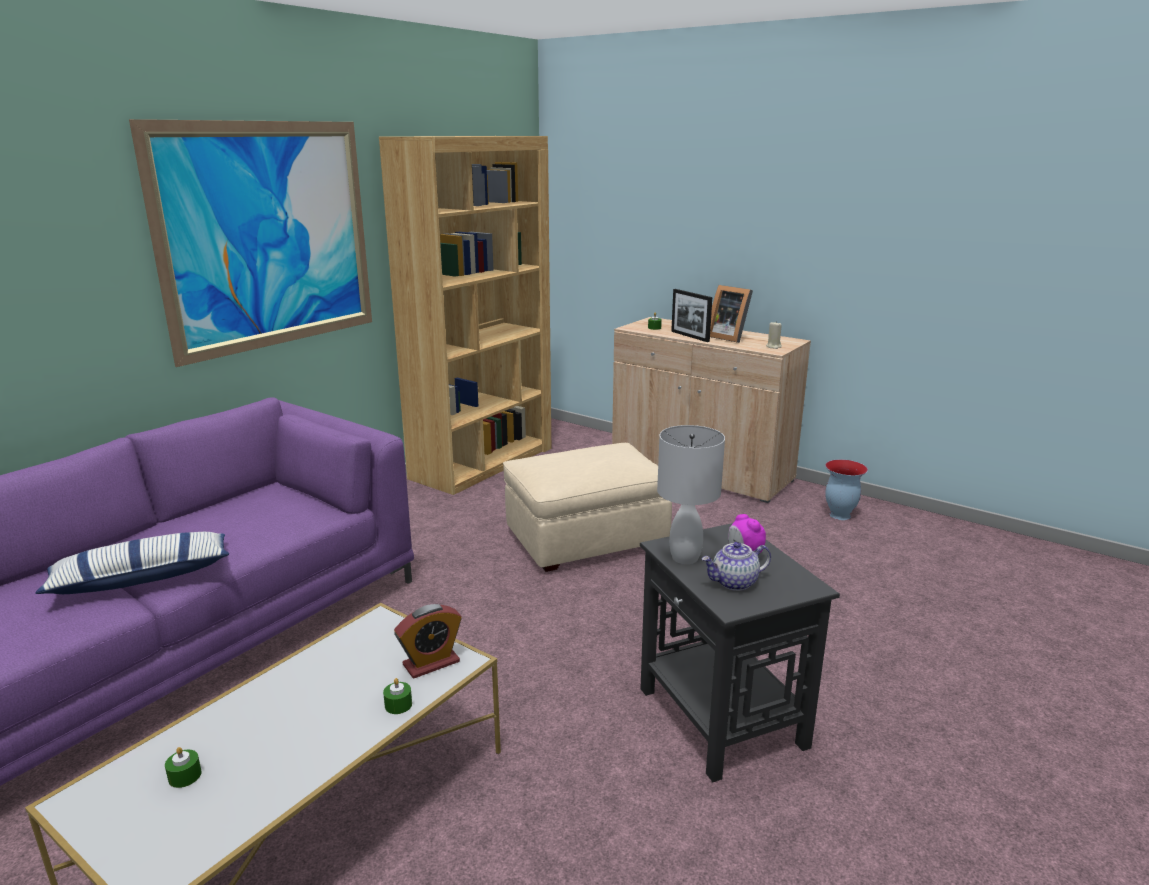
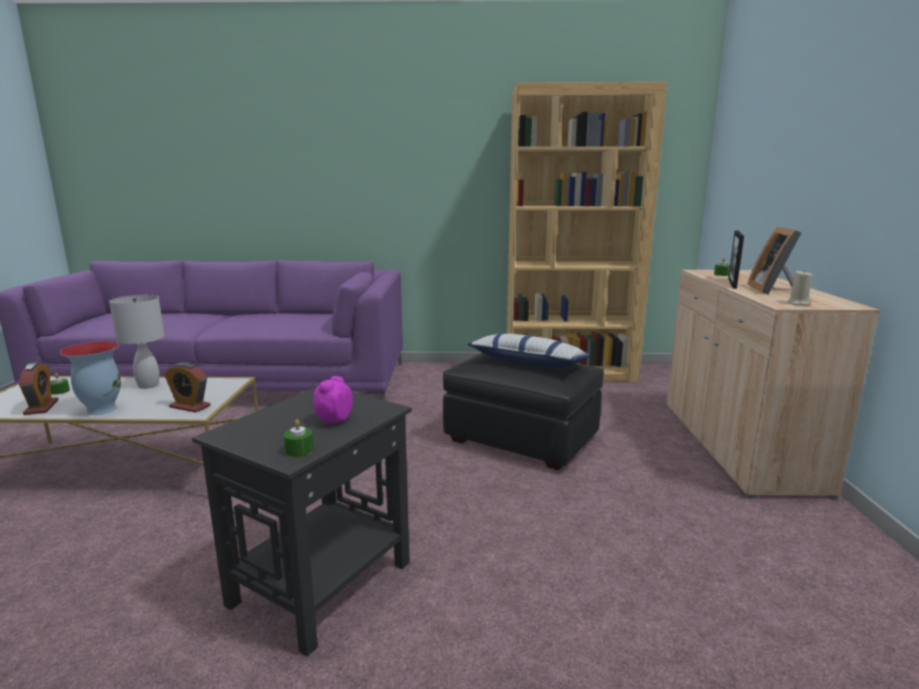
camera: 55 degrees right, 5 degrees down
pillow [35,532,229,594] -> pillow moved to [467,334,590,368]
picture [129,119,372,367] -> none
green candle [383,678,412,714] -> green candle moved to [284,419,314,457]
beige ottoman [503,443,672,572] -> black ottoman [443,353,604,470]
white table lamp [657,425,725,564] -> white table lamp moved to [109,295,165,389]
teapot [702,542,771,591] -> none
vase [825,459,868,520] -> vase moved to [60,341,121,415]
none -> alarm clock [19,362,59,415]

